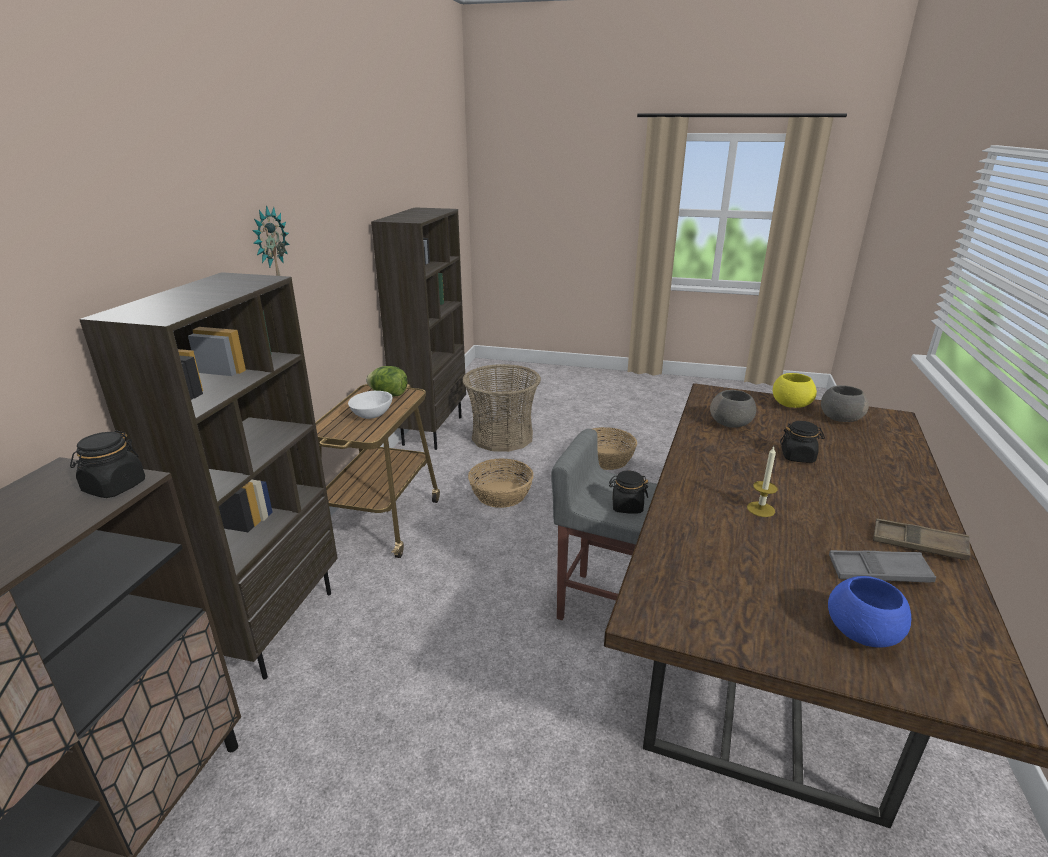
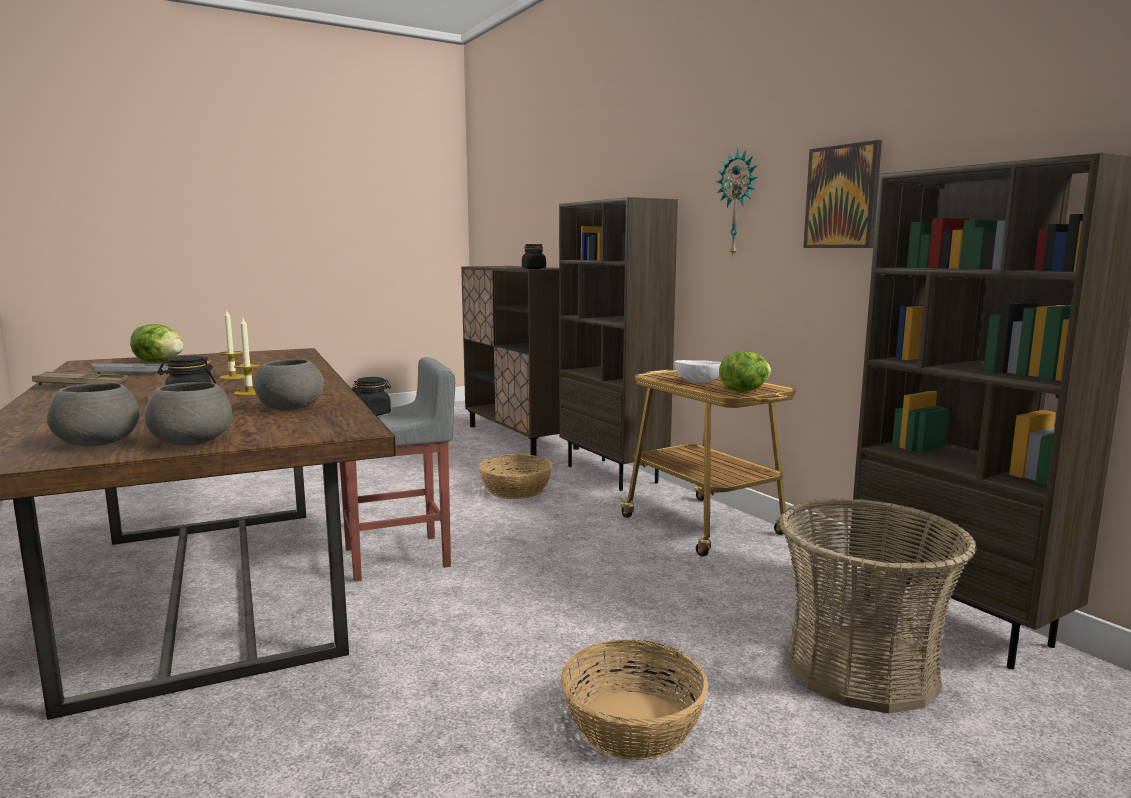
camera: 135 degrees right, 15 degrees down
basket [468,458,533,508] -> basket moved to [479,454,553,499]
yellow bowl [773,373,817,408] -> grey bowl [144,382,232,446]
blue bowl [828,576,911,648] -> lettuce [130,324,183,362]
none -> candle [234,318,260,396]
none -> picture [803,140,882,248]

